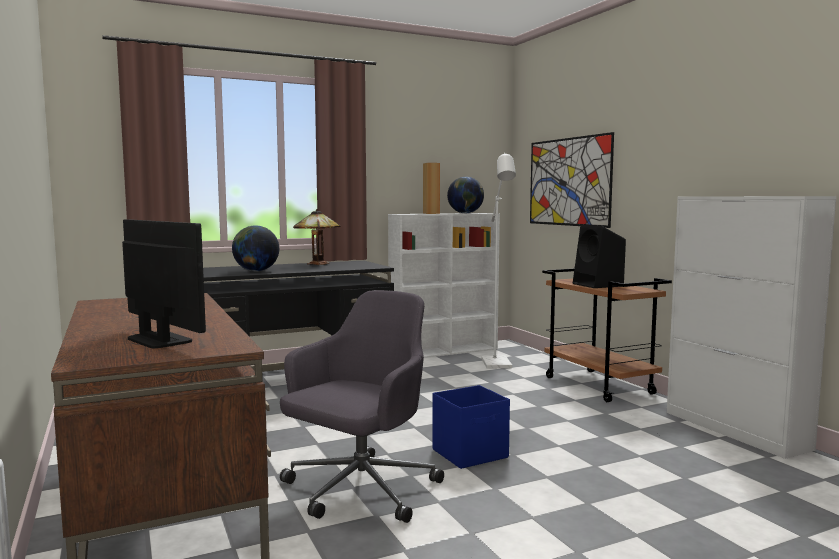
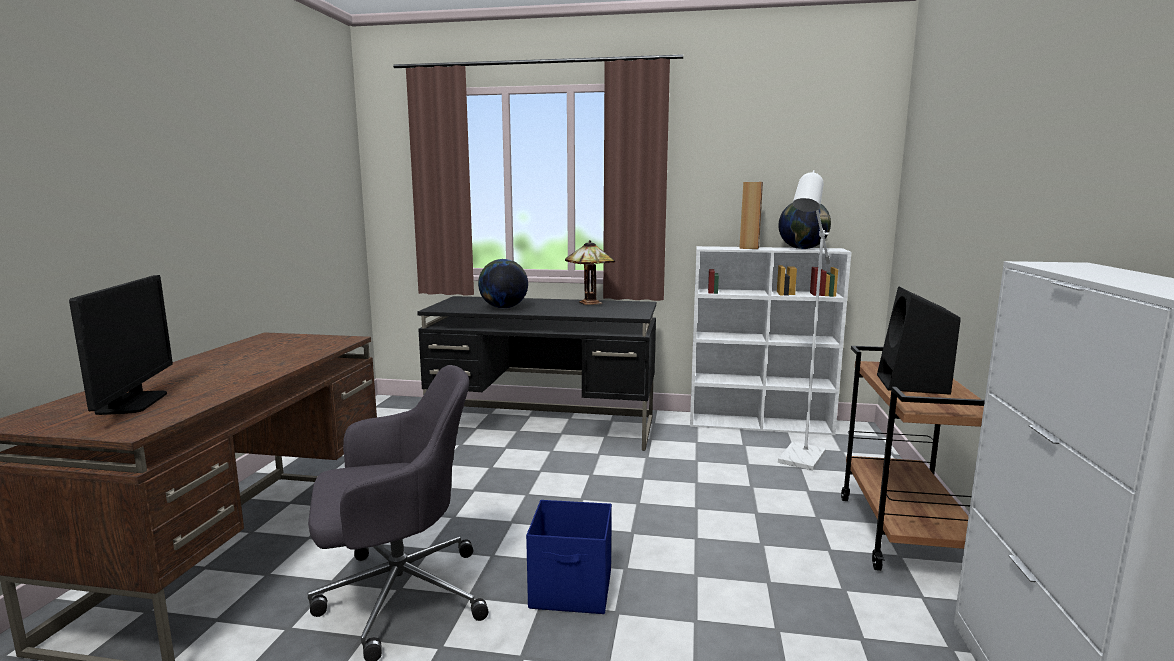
camera: 35 degrees right, 5 degrees up
picture [530,132,614,228] -> none

